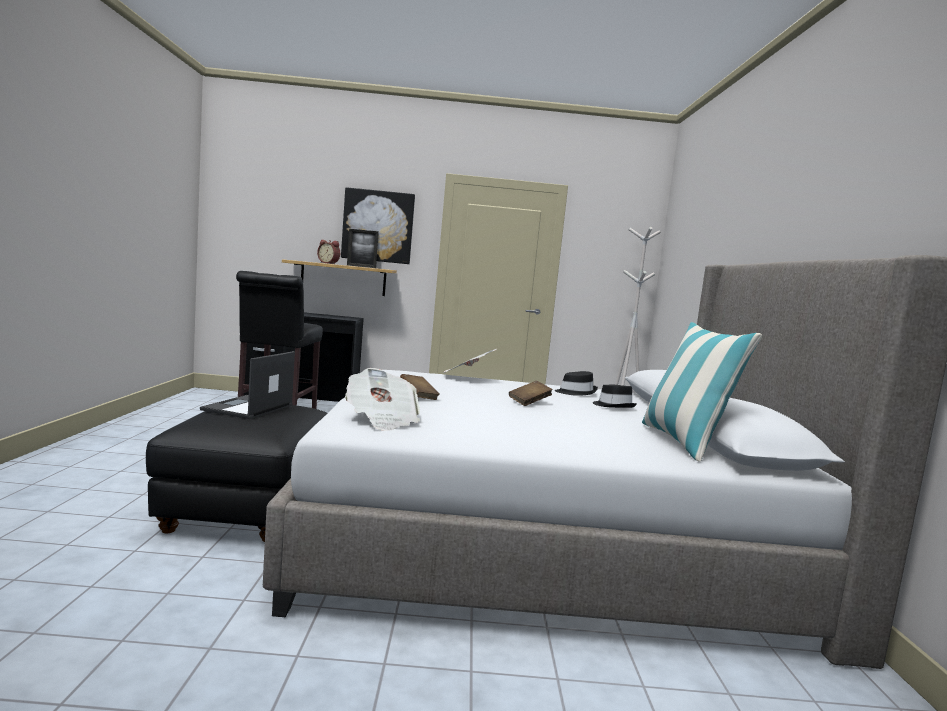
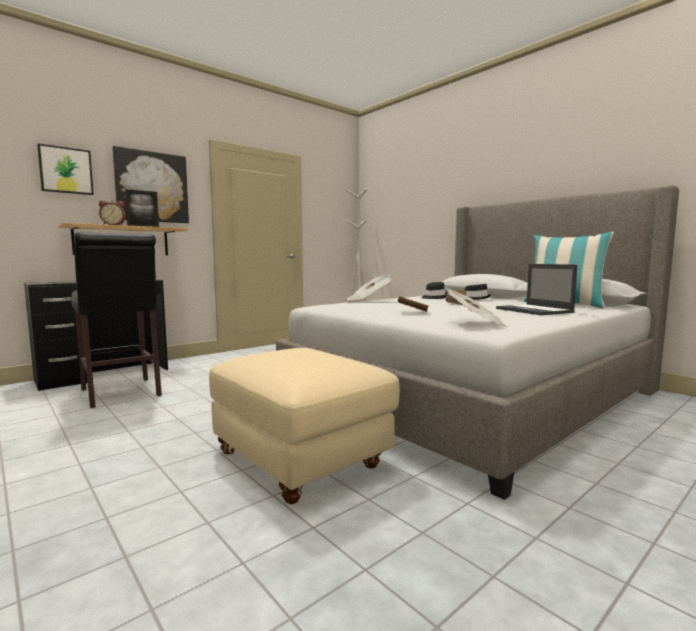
camera: 40 degrees left, 0 degrees up
black ottoman [146,405,327,542] -> beige ottoman [209,348,400,504]
laptop [200,351,295,419] -> laptop moved to [496,264,577,315]
none -> picture [37,143,94,195]

